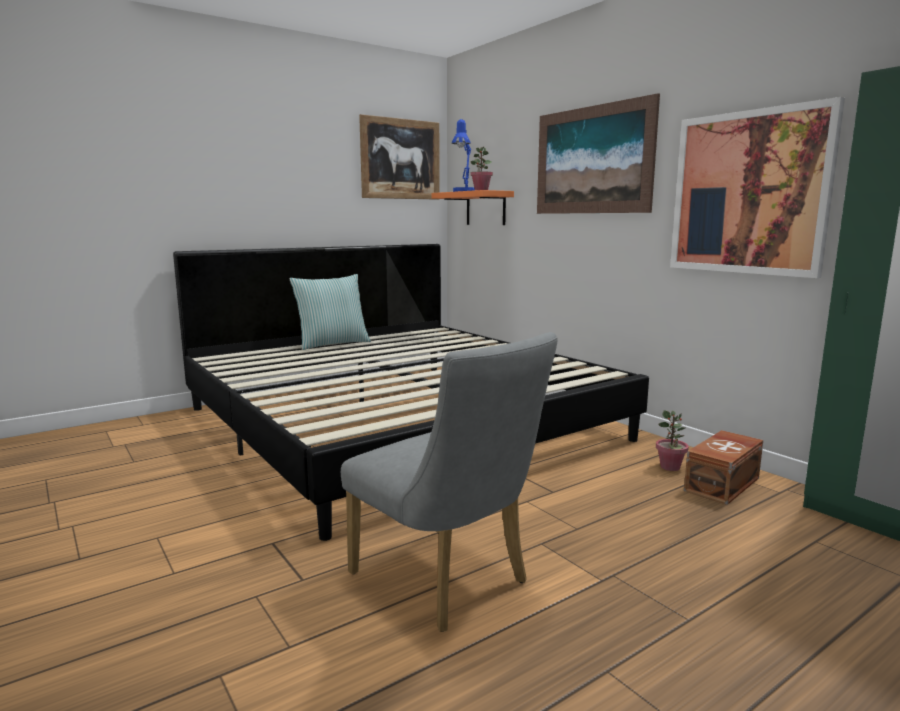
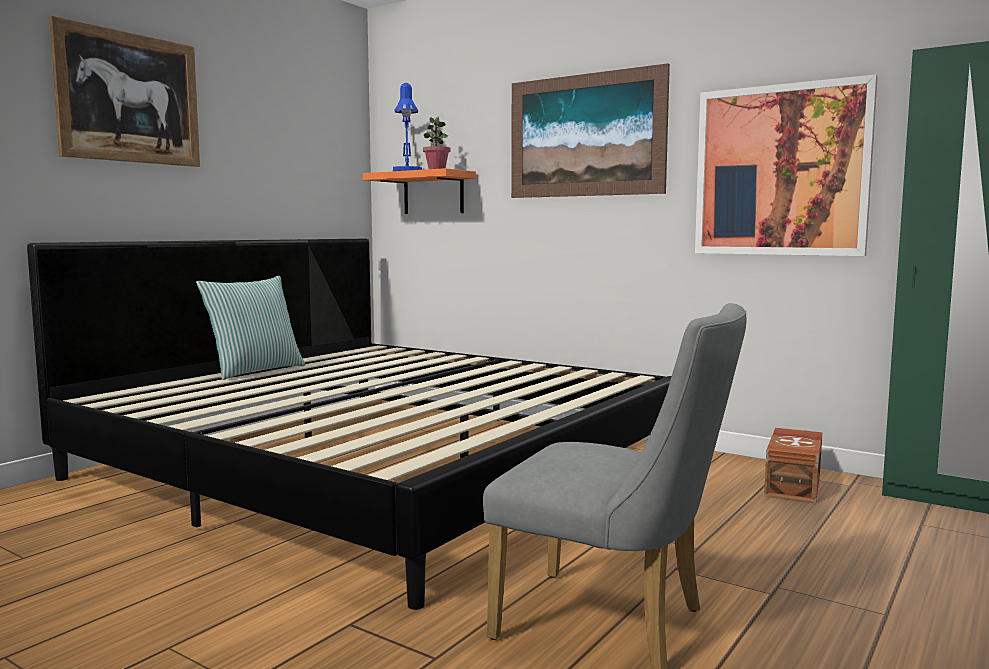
camera: 20 degrees left, 5 degrees down
picture [359,114,440,200] -> picture moved to [49,16,200,167]
potted plant [656,410,689,471] -> none

